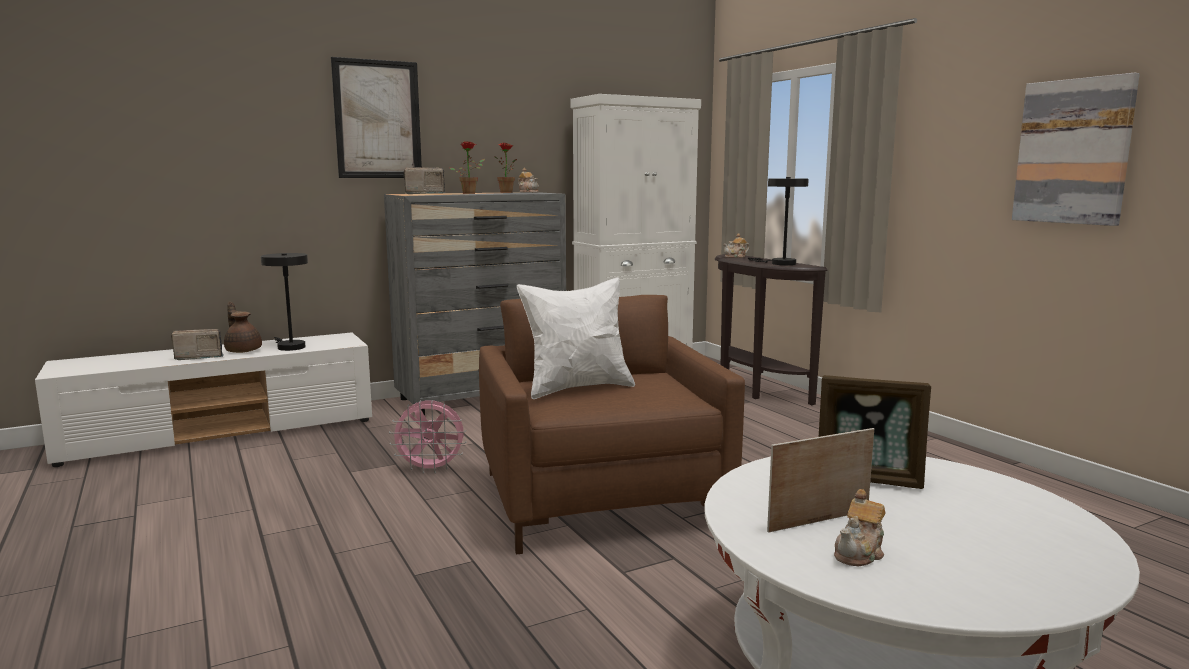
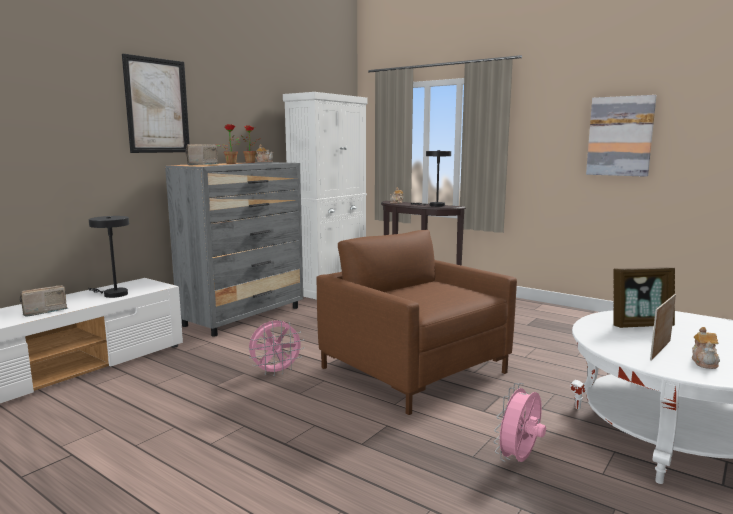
camera: 25 degrees left, 0 degrees up
brown teapot [224,302,262,353] -> none
white pillow [517,277,635,399] -> none
none -> pink fan [494,383,546,462]

